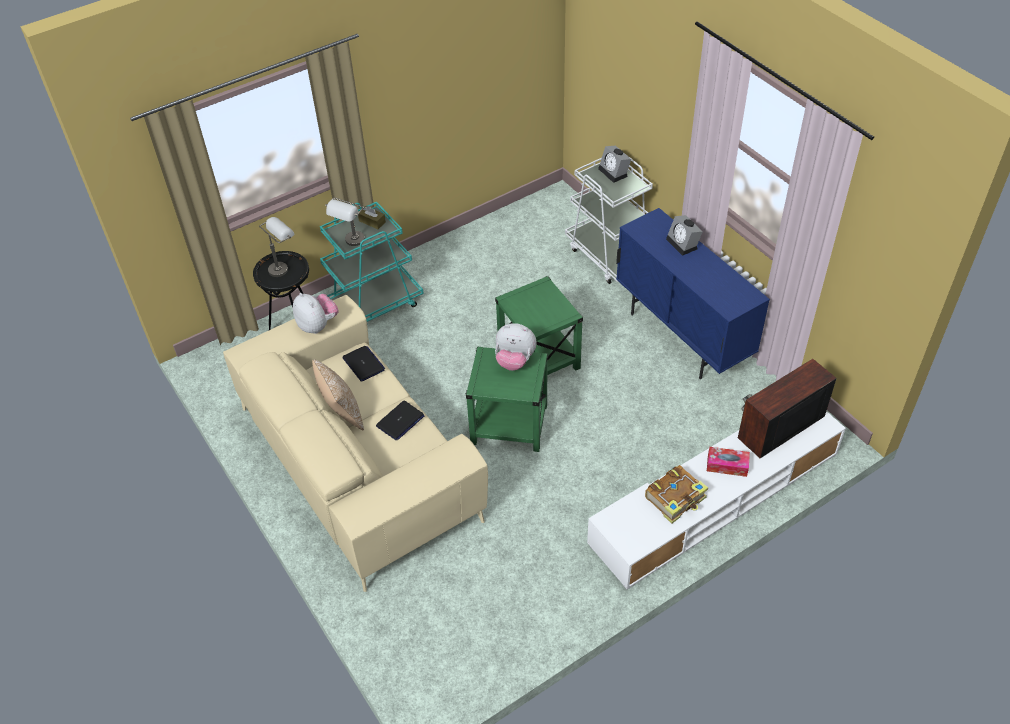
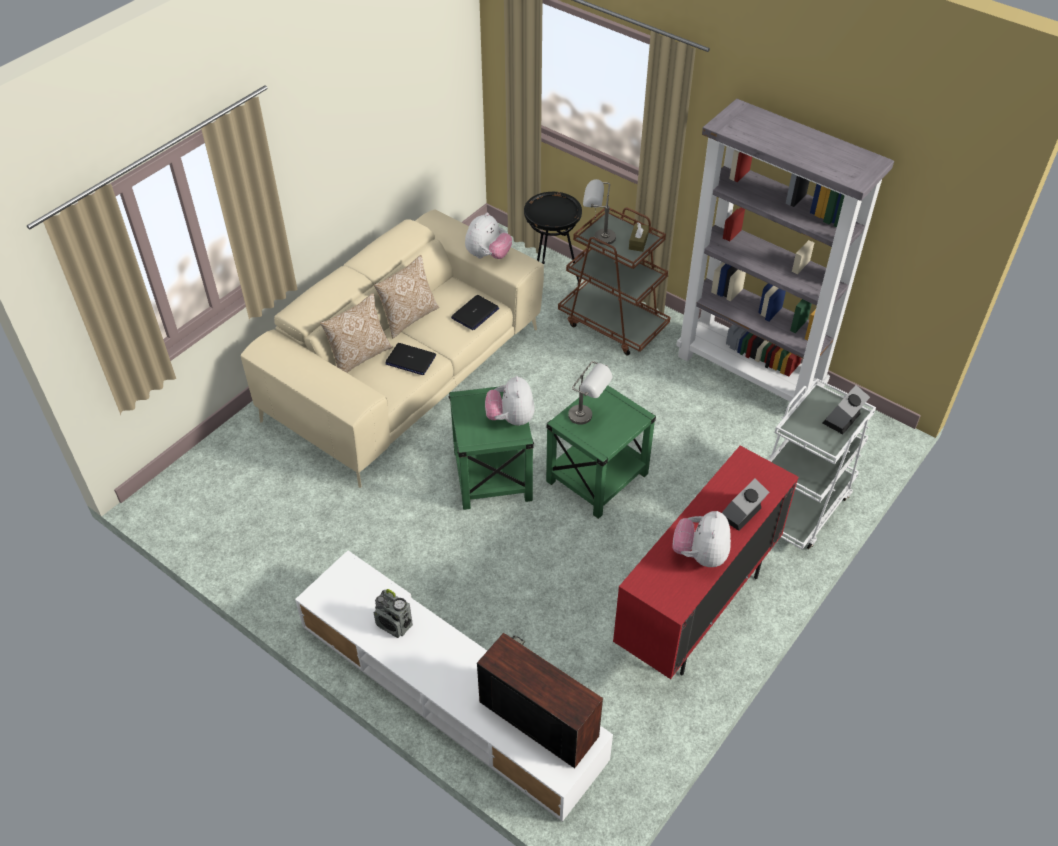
camera: 70 degrees right, 0 degrees up
grey table lamp [259,217,295,277] -> grey table lamp moved to [568,361,613,425]
turquoise cart [320,202,424,322] -> brown cart [558,208,670,356]
blue cabinet [616,208,770,379] -> red cabinet [613,446,799,679]
book [645,465,708,523] -> radio [373,589,413,638]
tissue box [707,447,750,477] -> none
none -> pillow [320,293,392,373]
none -> plush toy [673,511,731,567]
none -> grey bookcase [676,99,894,410]

